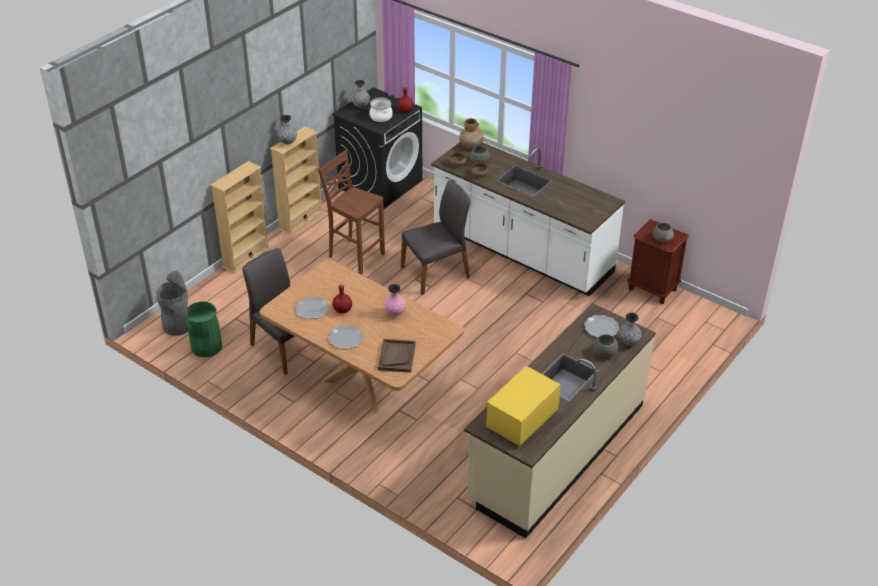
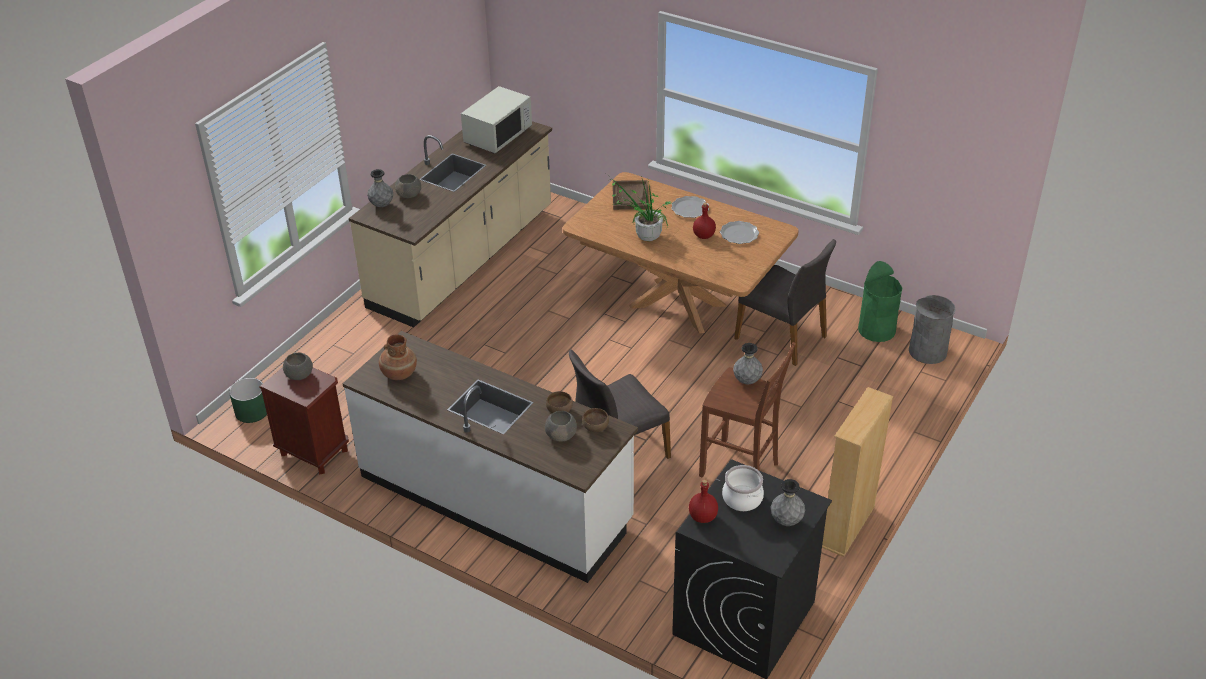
camera: 175 degrees right, 0 degrees up
beige bookcase [211,161,270,274] -> none
grey vase [277,115,297,144] -> grey vase moved to [733,343,763,384]
pink vase [383,284,406,316] -> potted plant [609,176,671,241]
brown vase [459,118,484,149] -> brown vase moved to [379,334,417,380]
yellow microwave [486,366,561,446] -> white microwave [461,86,532,153]
plate [584,315,619,337] -> none
none -> green planter [229,378,267,423]

